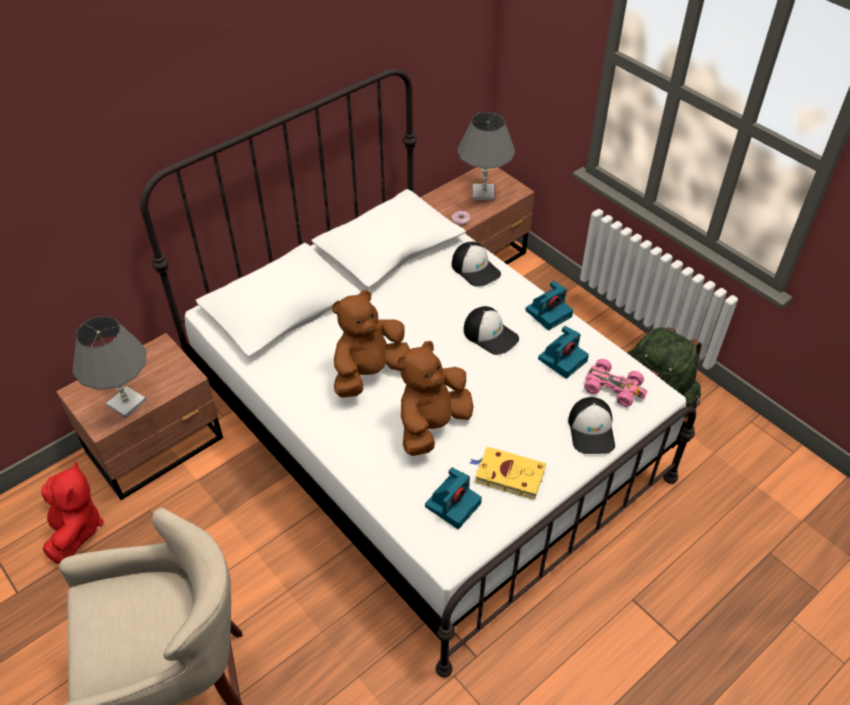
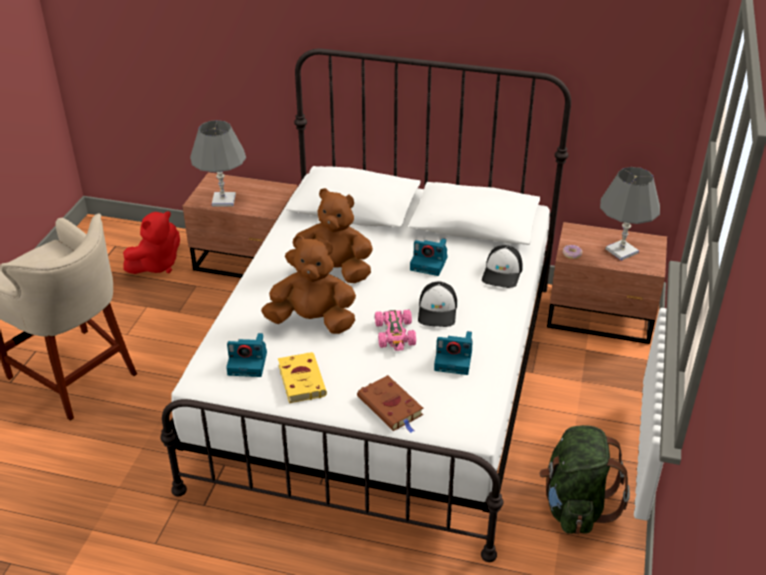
camera: 55 degrees right, 10 degrees down
camera [525,281,573,330] -> camera moved to [410,238,448,276]
cap [568,397,615,454] -> brown book [357,375,423,433]
pink toy car [584,359,648,407] -> pink toy car moved to [375,309,416,351]

